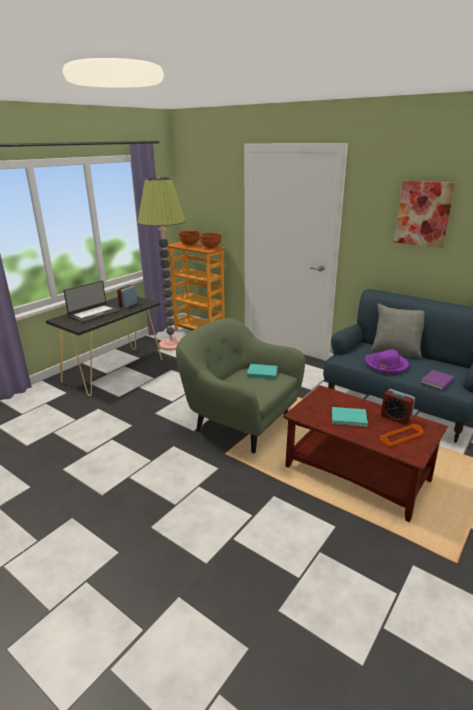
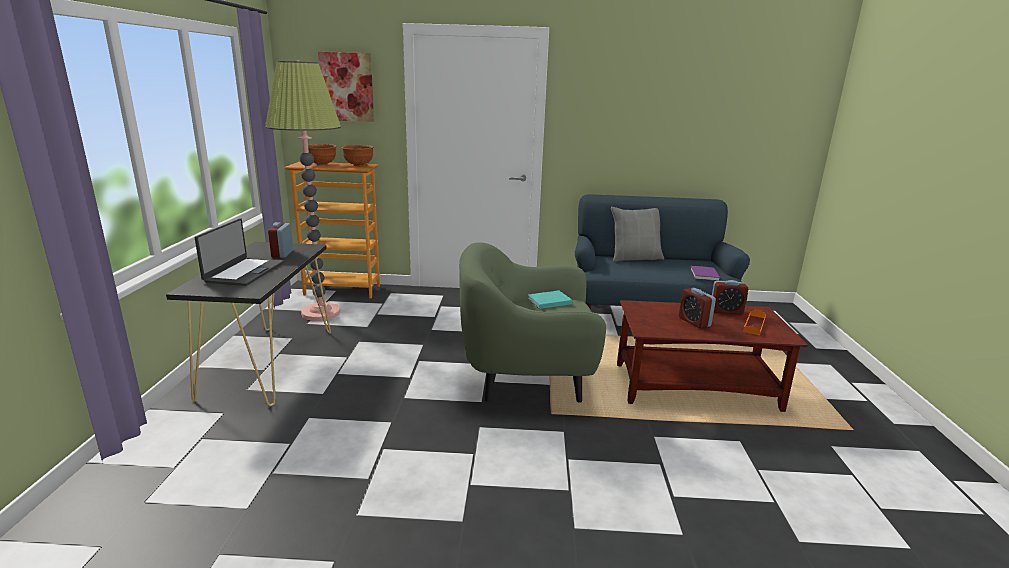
camera: 35 degrees left, 5 degrees down
turquoise book [332,407,368,427] -> alarm clock [679,288,716,328]
purple hat [365,349,409,374] -> none
picture [394,181,455,248] -> picture moved to [318,52,374,122]

